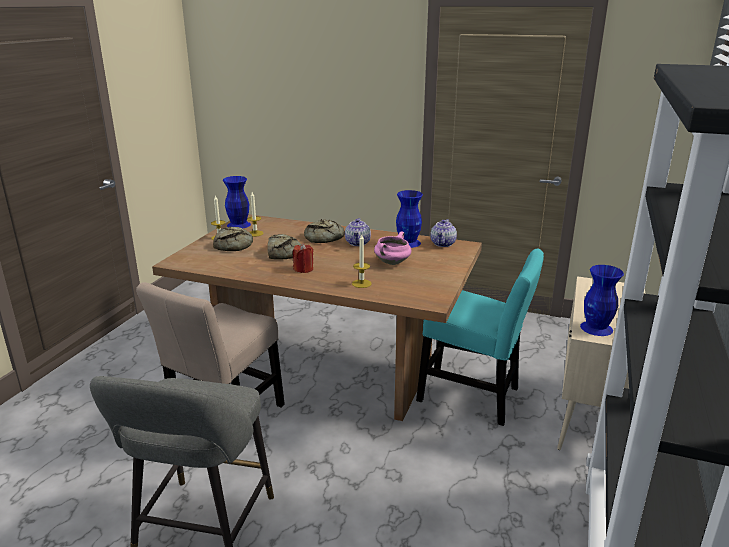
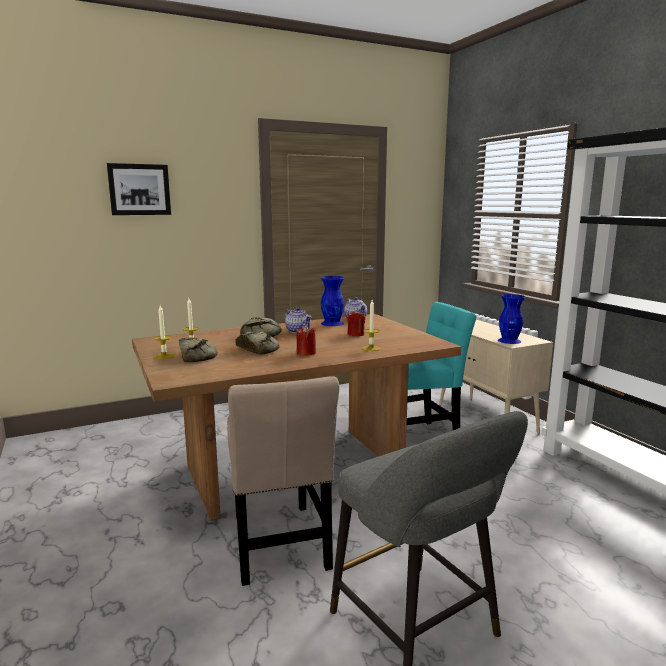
camera: 45 degrees left, 10 degrees down
blue vase [223,176,251,228] -> none
pink cooking pot [374,231,411,265] -> red candle [348,310,365,336]
none -> picture [107,163,171,215]

